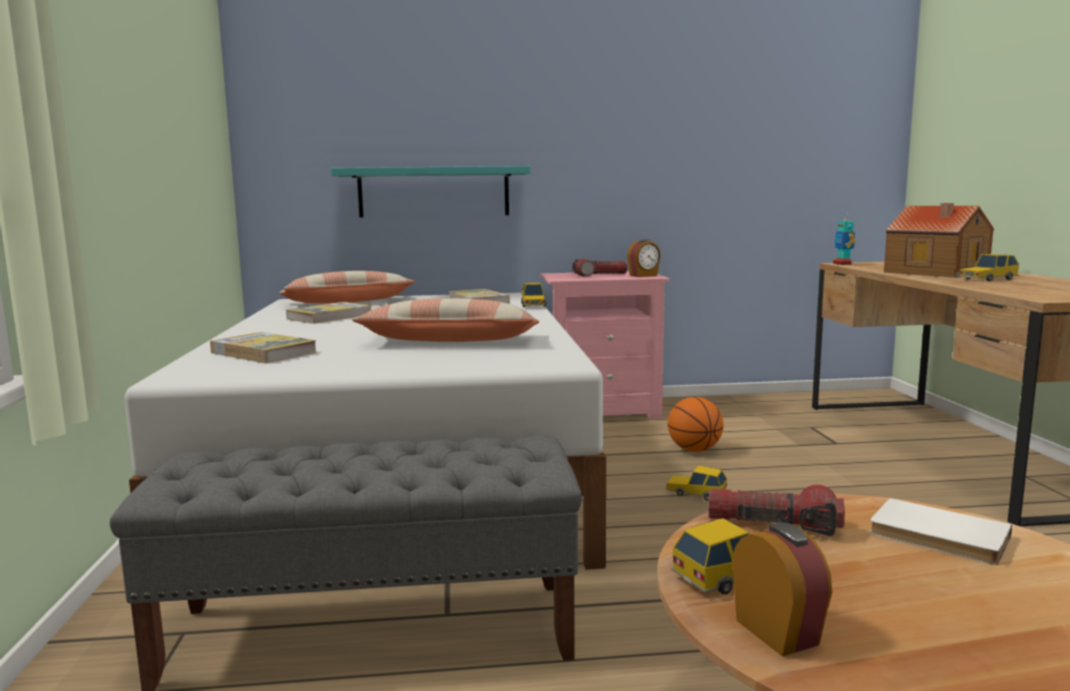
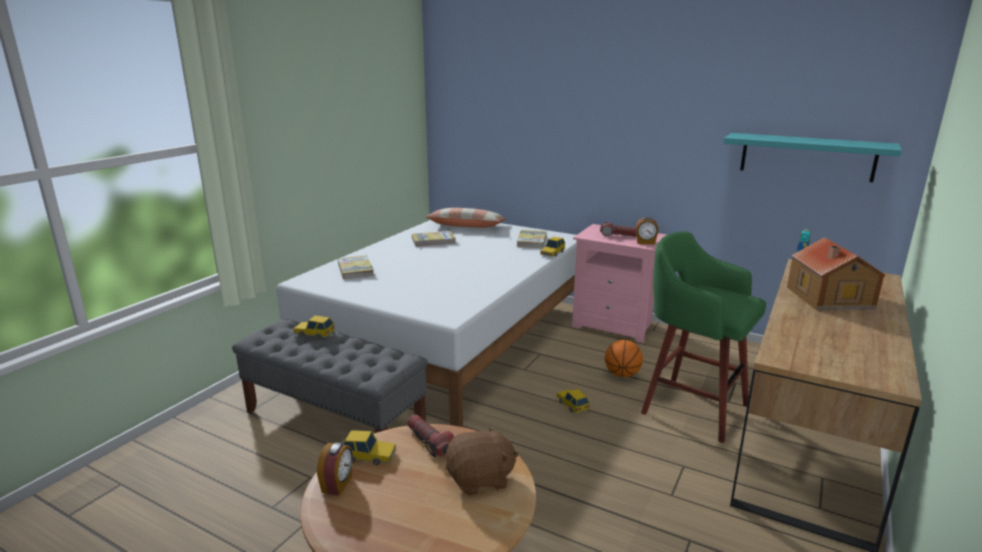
camera: 35 degrees right, 10 degrees up
turquoise shelf [331,166,531,218] -> turquoise shelf moved to [723,133,902,182]
pillow [352,298,539,342] -> none
white book [870,498,1012,565] -> brown plush toy [445,425,519,496]
toy car [958,254,1019,281] -> toy car moved to [293,315,335,339]
none -> green stool [641,231,766,443]

